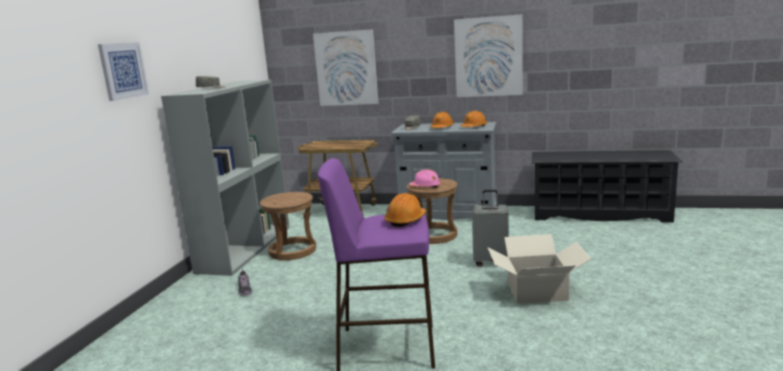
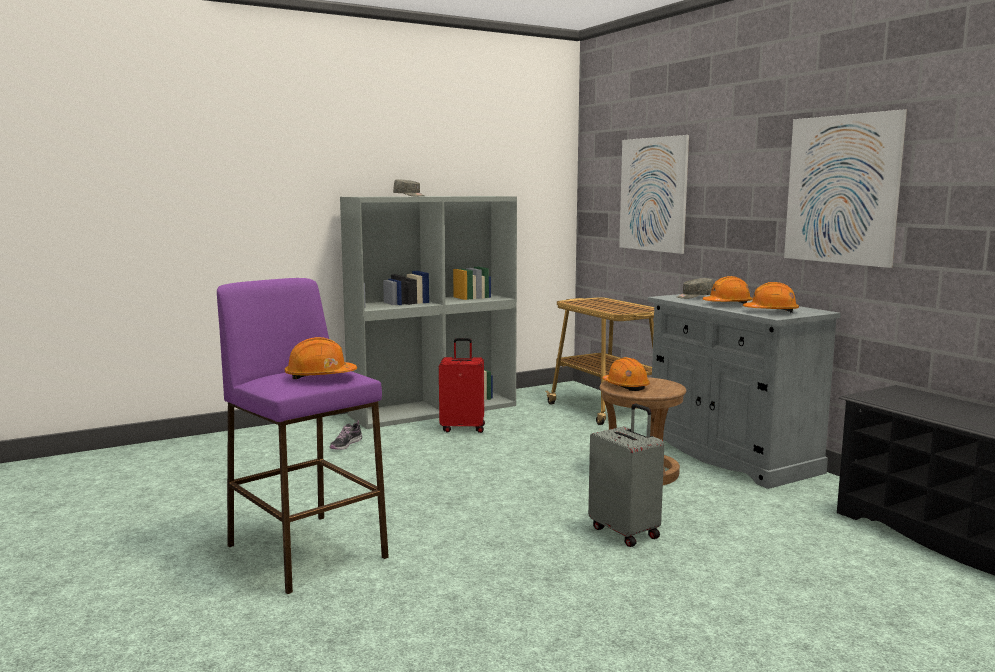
camera: 45 degrees right, 5 degrees down
picture [98,42,149,101] -> none
brown stool [260,192,316,260] -> red suitcase [439,338,485,433]
pink hard hat [409,169,441,188] -> orange hard hat [602,357,650,391]
cardboard box [488,234,591,304] -> none

